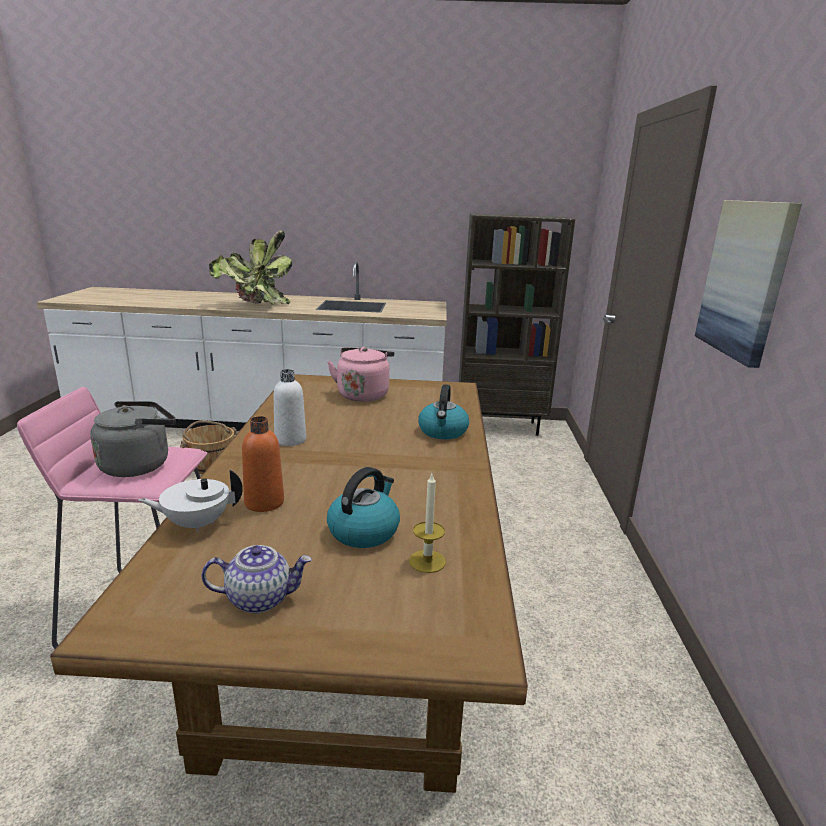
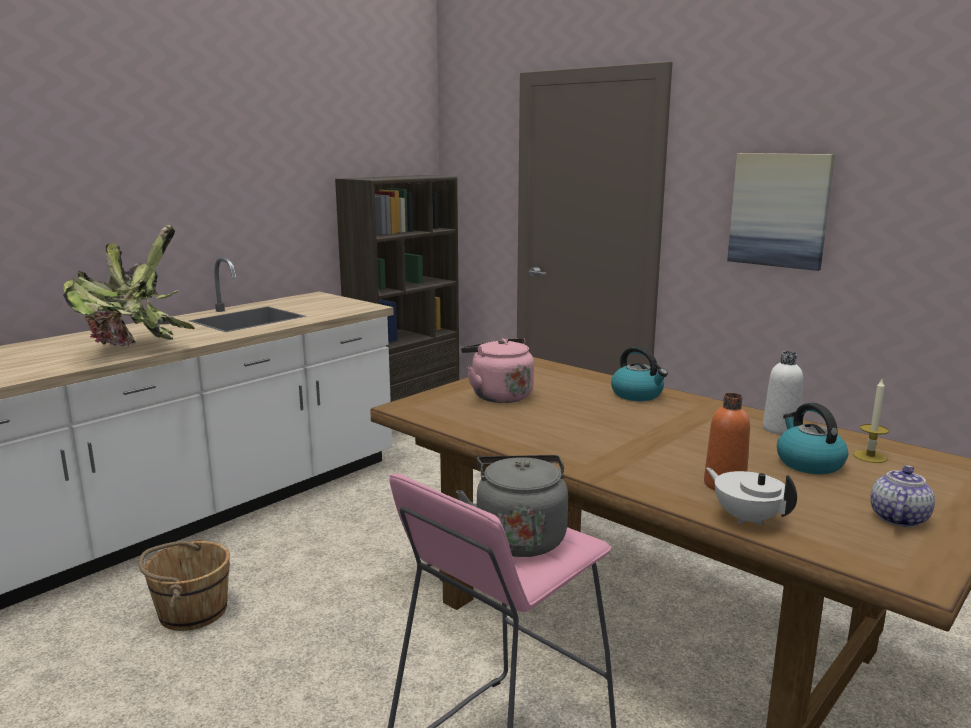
camera: 50 degrees left, 5 degrees down
white teapot [139,469,243,533] -> white teapot turned 120 degrees clockwise [706,467,797,526]
white bottle [274,369,306,446] -> white bottle moved to [763,351,803,435]

